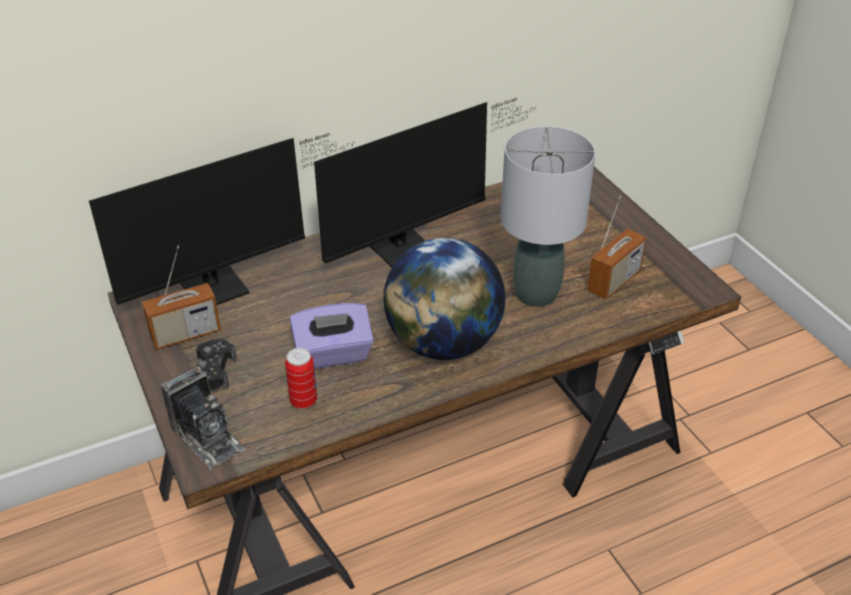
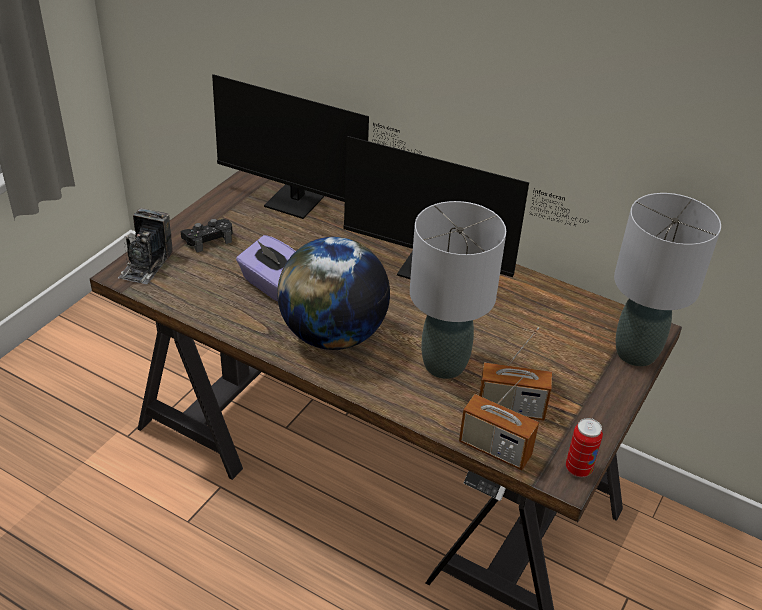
camera: 55 degrees right, 0 degrees up
radio [142,246,221,350] -> radio moved to [459,372,539,470]
can [285,348,317,409] -> can moved to [566,418,603,477]
none -> grey table lamp [614,193,721,367]

